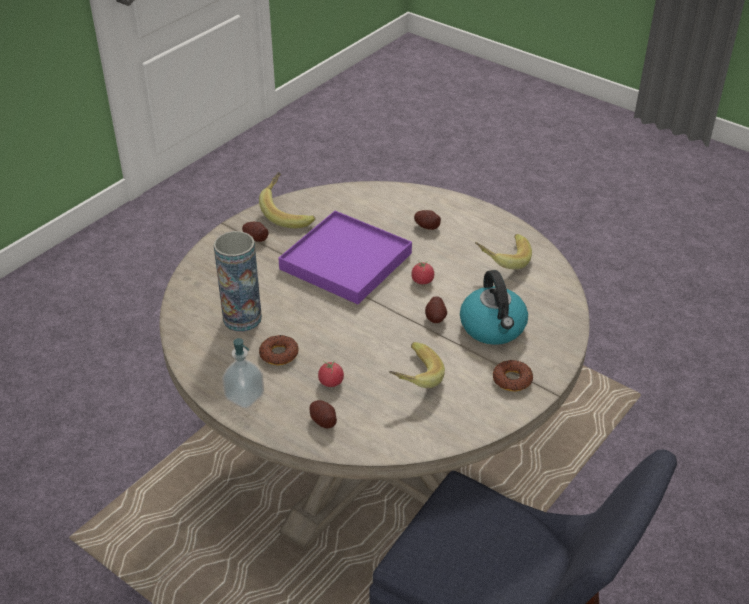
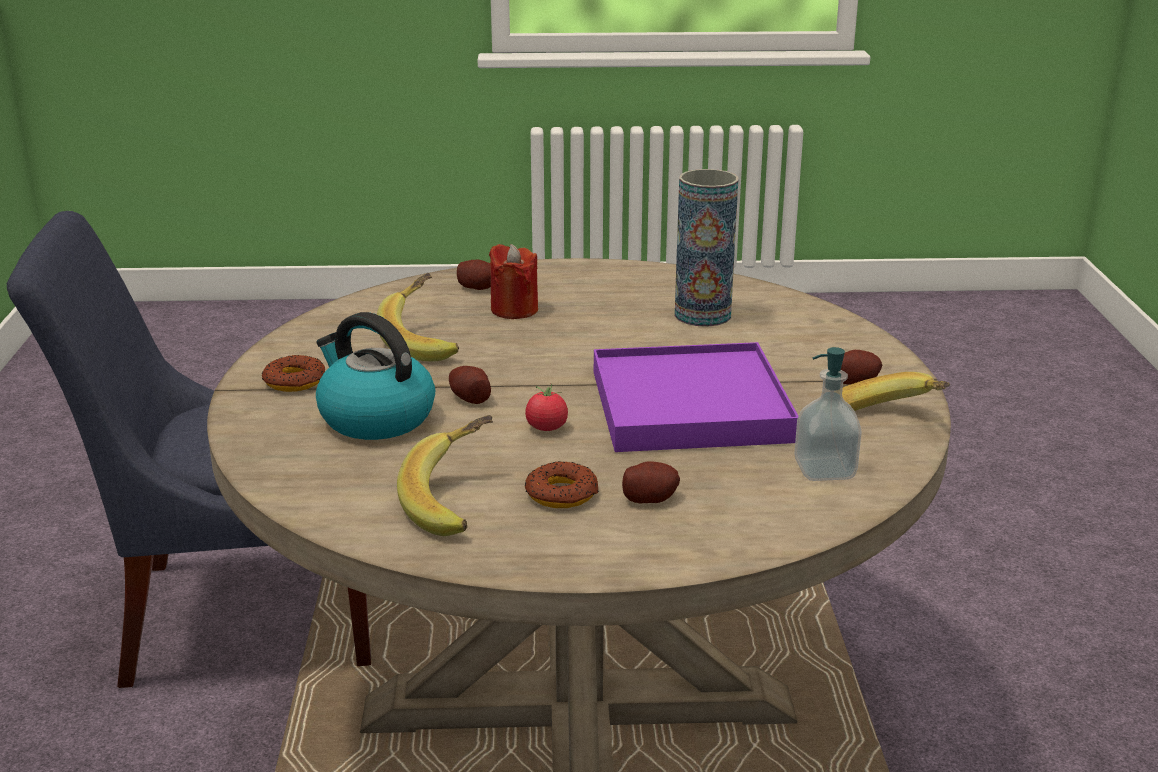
camera: 140 degrees right, 15 degrees down
soap dispenser [222,338,264,409] -> soap dispenser moved to [794,347,862,481]
donut [259,335,298,365] -> donut moved to [525,461,599,508]
tomato [318,361,344,387] -> red candle [489,244,538,319]

